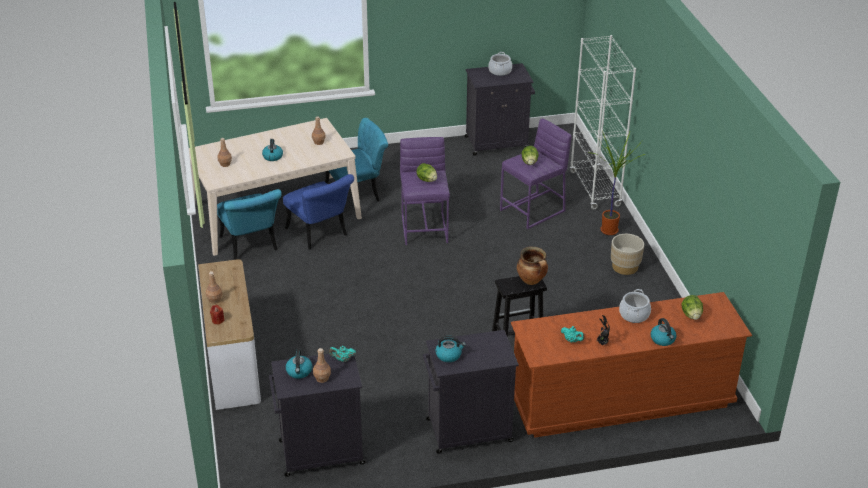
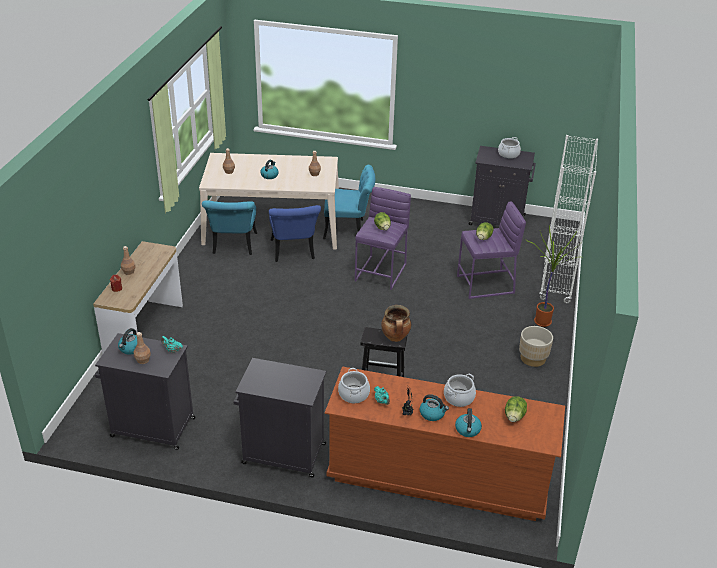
camera: 25 degrees right, 0 degrees up
kettle [435,336,466,362] -> kettle moved to [420,394,449,421]
none -> cooking pot [338,368,370,403]

